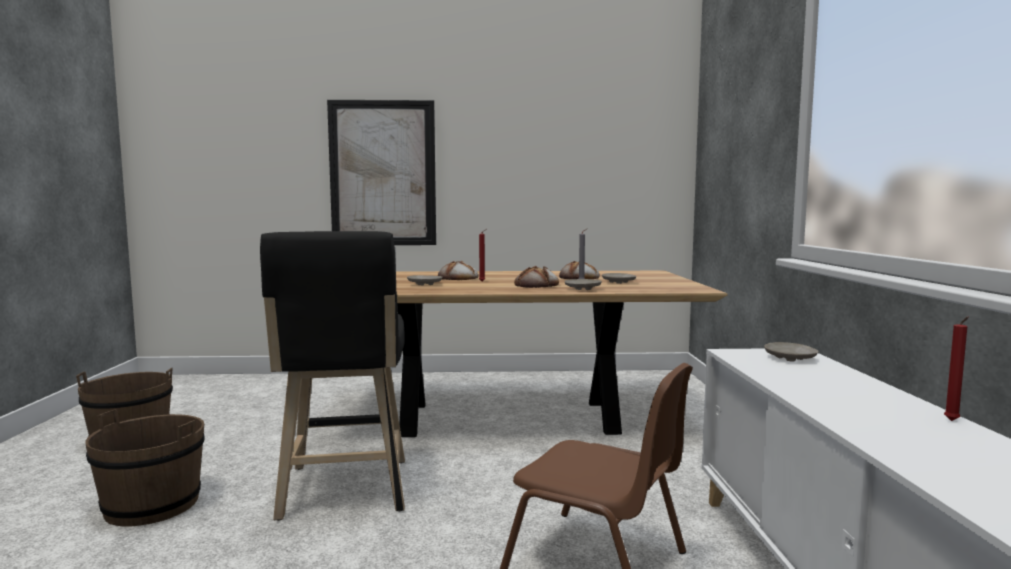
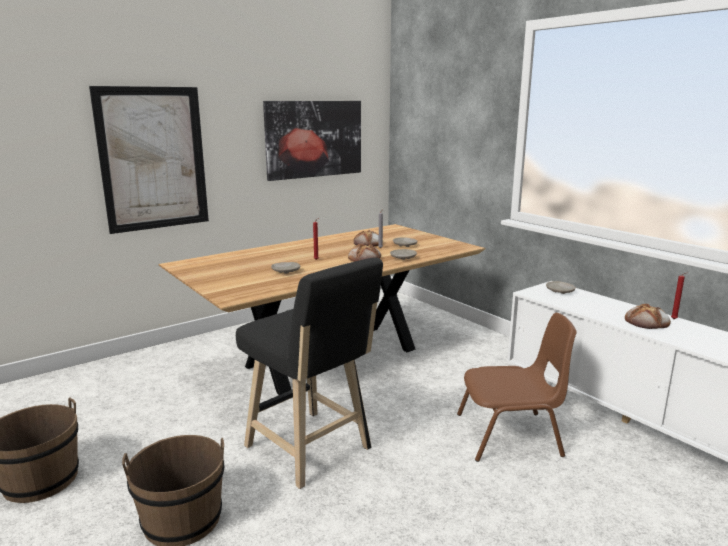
camera: 35 degrees left, 10 degrees up
bread [438,261,479,280] -> bread moved to [625,304,671,329]
none -> picture [263,101,361,181]

